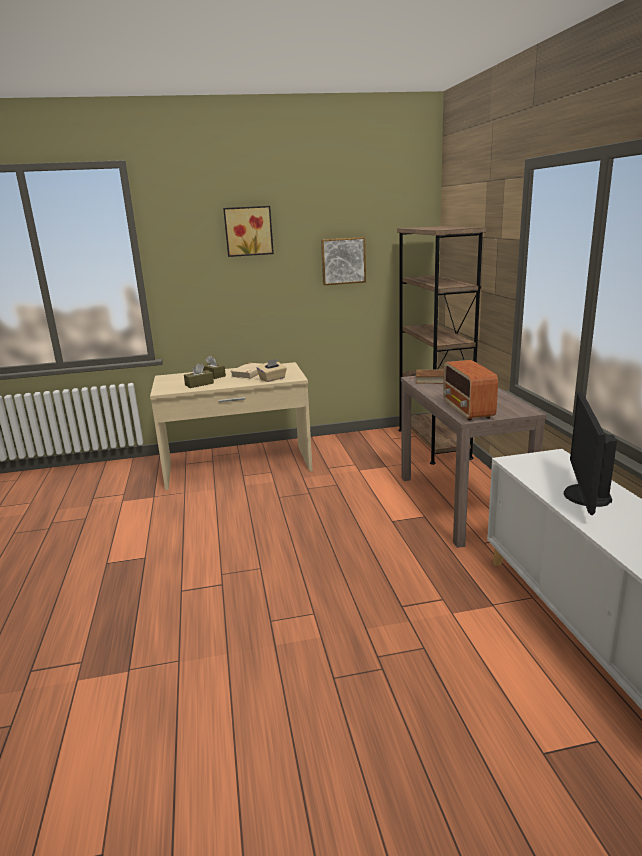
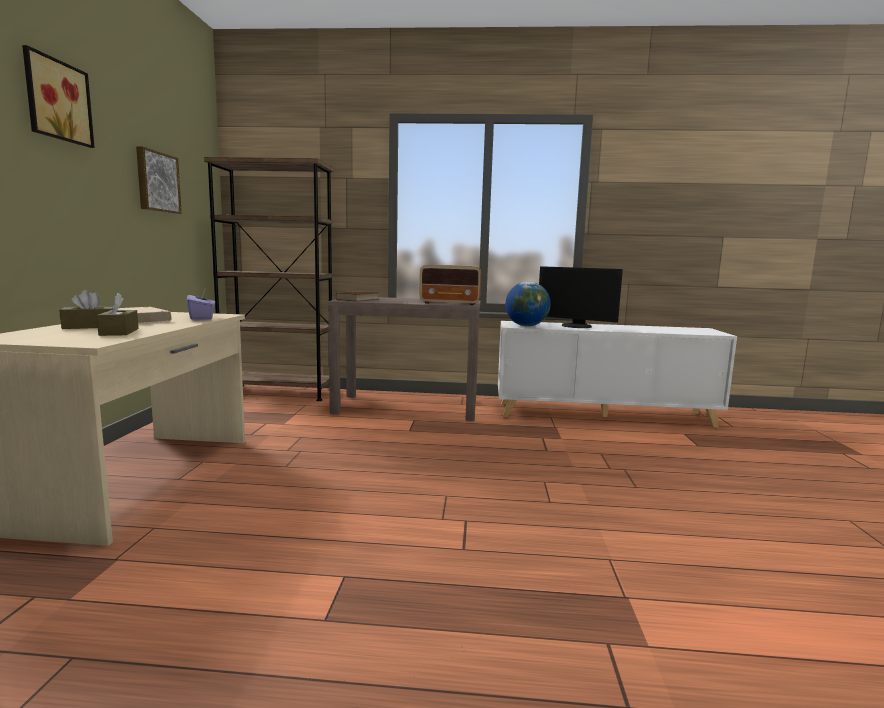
camera: 75 degrees left, 10 degrees down
beige tissue box [257,359,287,382] -> purple tissue box [187,288,215,320]
none -> globe [505,282,551,327]

